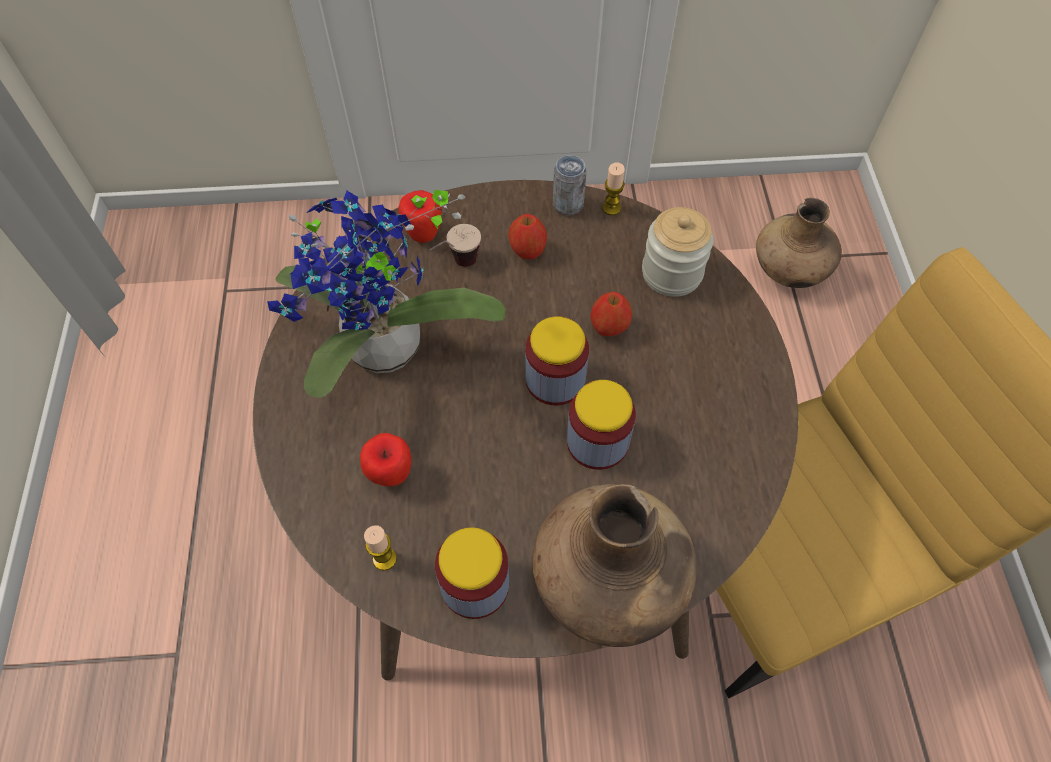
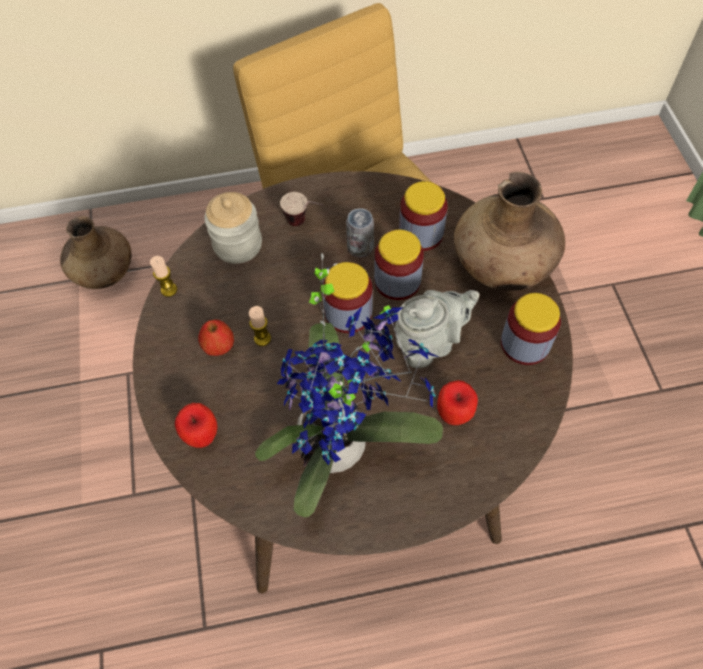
camera: 95 degrees left, 0 degrees up
candle [364,525,397,571] -> candle moved to [249,306,271,346]
cup [430,224,481,267] -> cup moved to [280,192,323,226]
can [553,155,586,215] -> can moved to [346,208,374,258]
apple [591,292,632,336] -> none
none -> grey teapot [395,290,479,368]
none -> jar [399,181,448,251]

